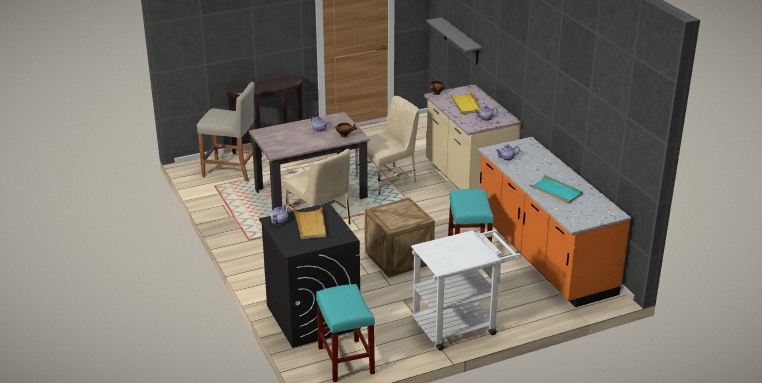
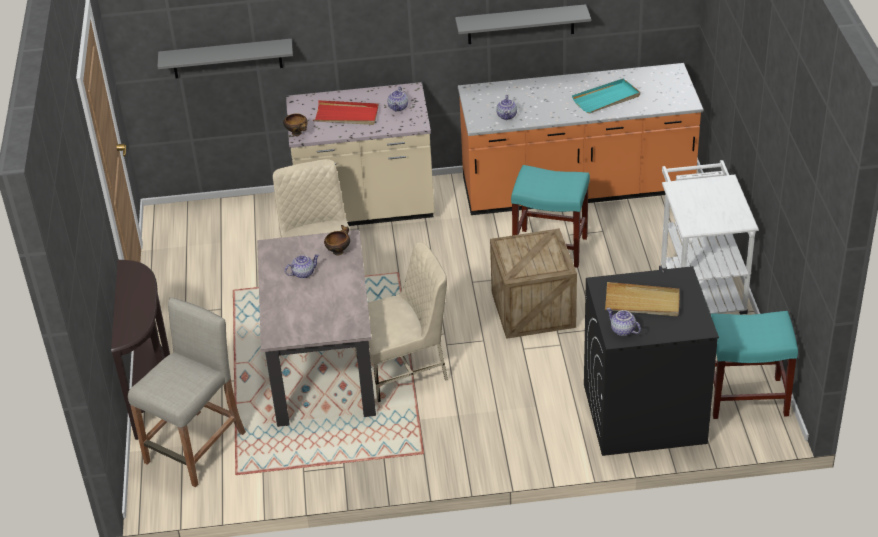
camera: 70 degrees left, 10 degrees up
yellow tray [449,92,481,114] -> red tray [313,100,379,125]
none -> grey shelf [455,4,591,44]

